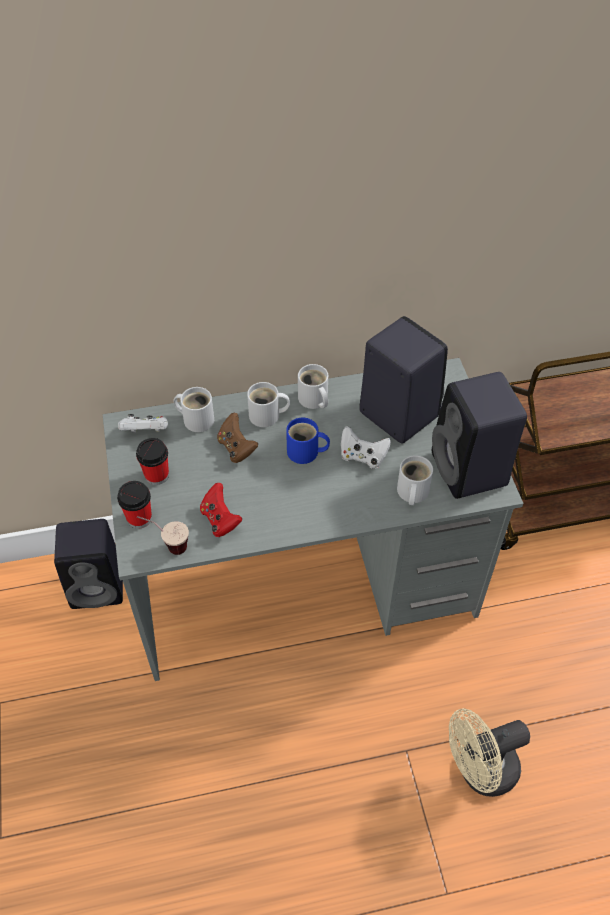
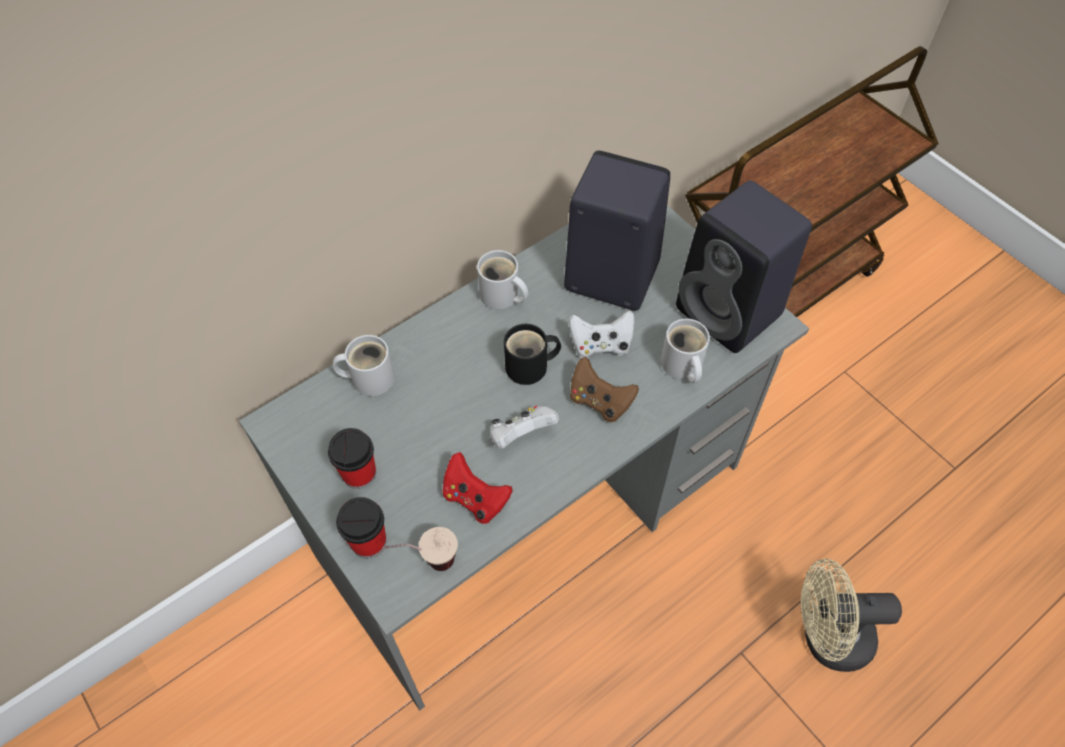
camera: 25 degrees left, 5 degrees up
black speaker [54,519,123,609] -> none
white game controller [118,414,168,432] -> white game controller moved to [490,406,559,449]
brown game controller [217,413,258,463] -> brown game controller moved to [570,357,639,422]
white mug [247,382,290,427] -> none
blue mug [286,418,330,464] -> black mug [504,324,561,385]
beige fan [449,708,530,797] -> beige fan turned 45 degrees clockwise [801,559,902,672]

